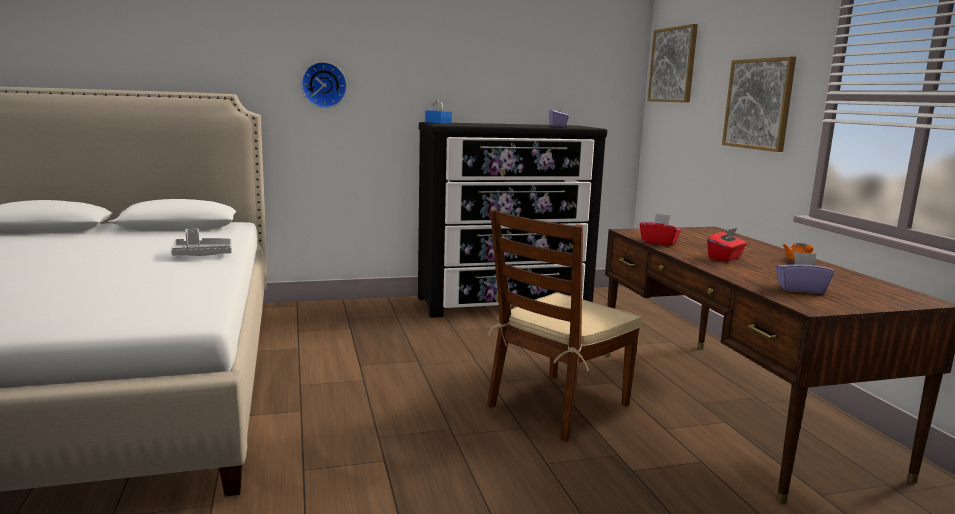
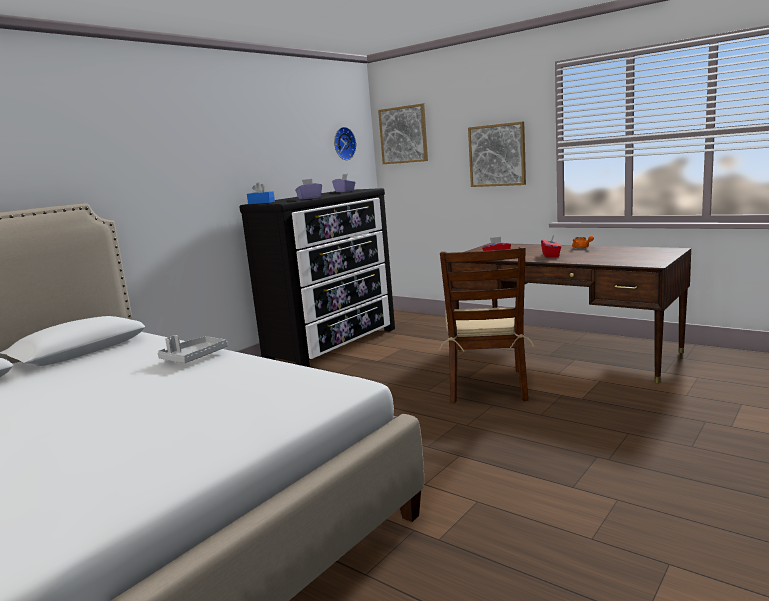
camera: 35 degrees left, 0 degrees up
wall clock [301,62,347,108] -> wall clock moved to [334,127,356,160]
purple tissue box [776,252,834,294] -> purple tissue box moved to [295,179,322,199]

